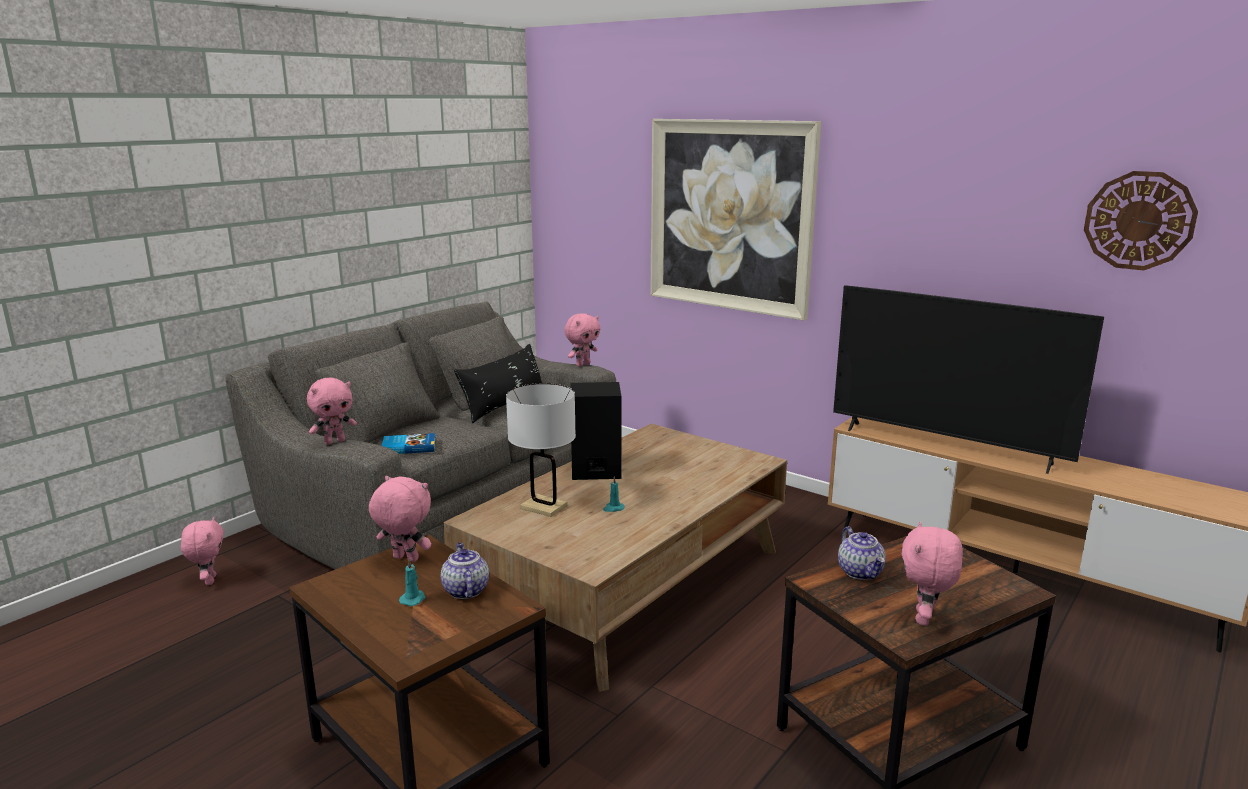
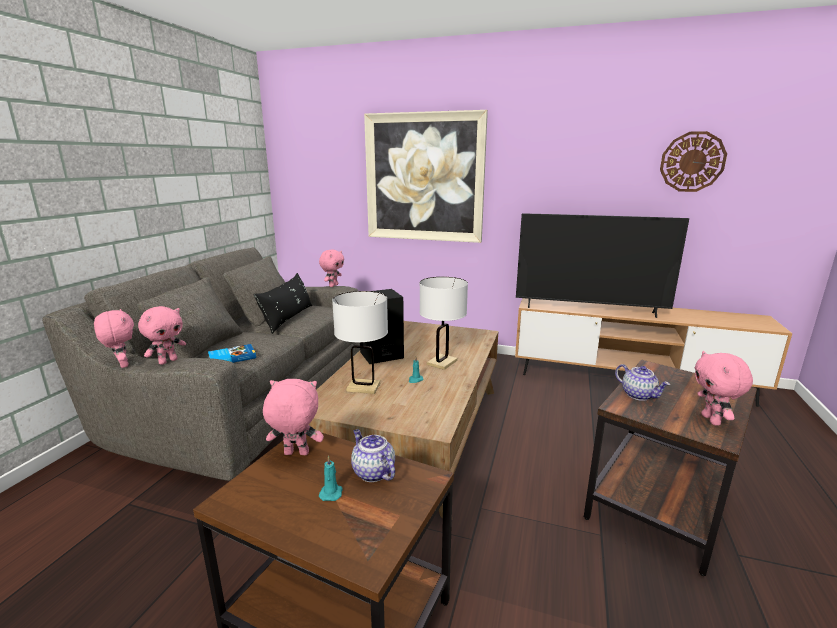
camera: 20 degrees left, 0 degrees up
pink plush toy [181,517,224,585] -> pink plush toy moved to [94,309,134,368]
none -> white table lamp [420,277,468,370]

